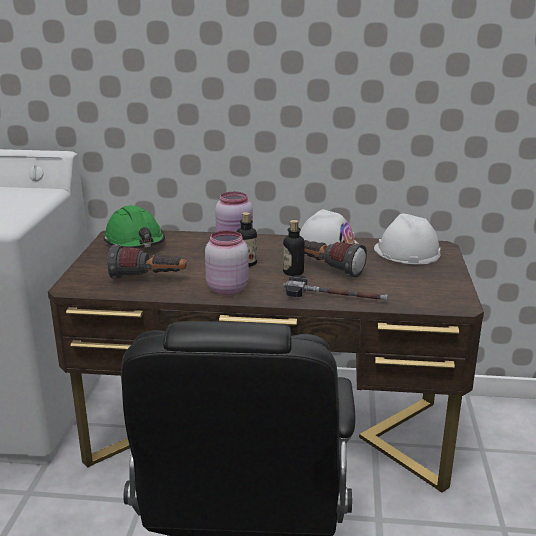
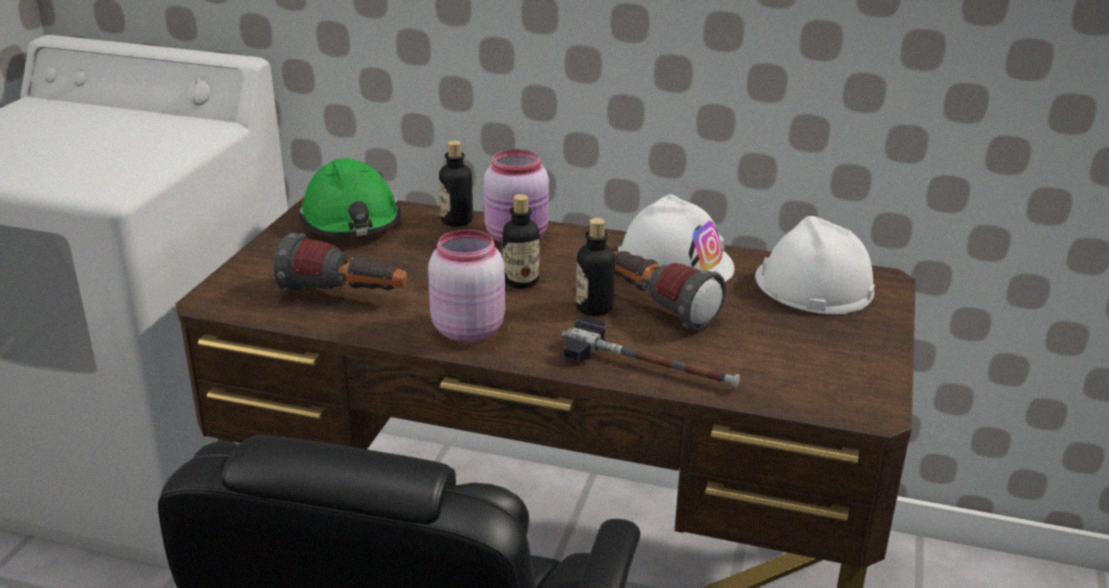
camera: 10 degrees right, 5 degrees up
none -> bottle [439,140,473,227]

